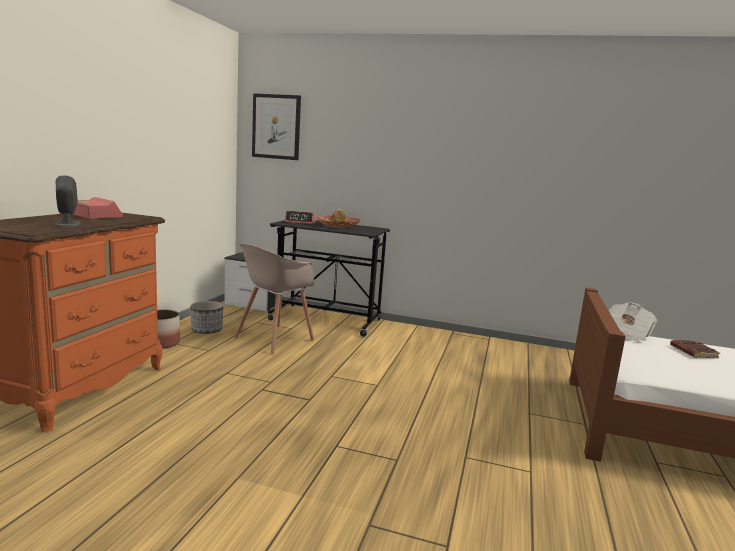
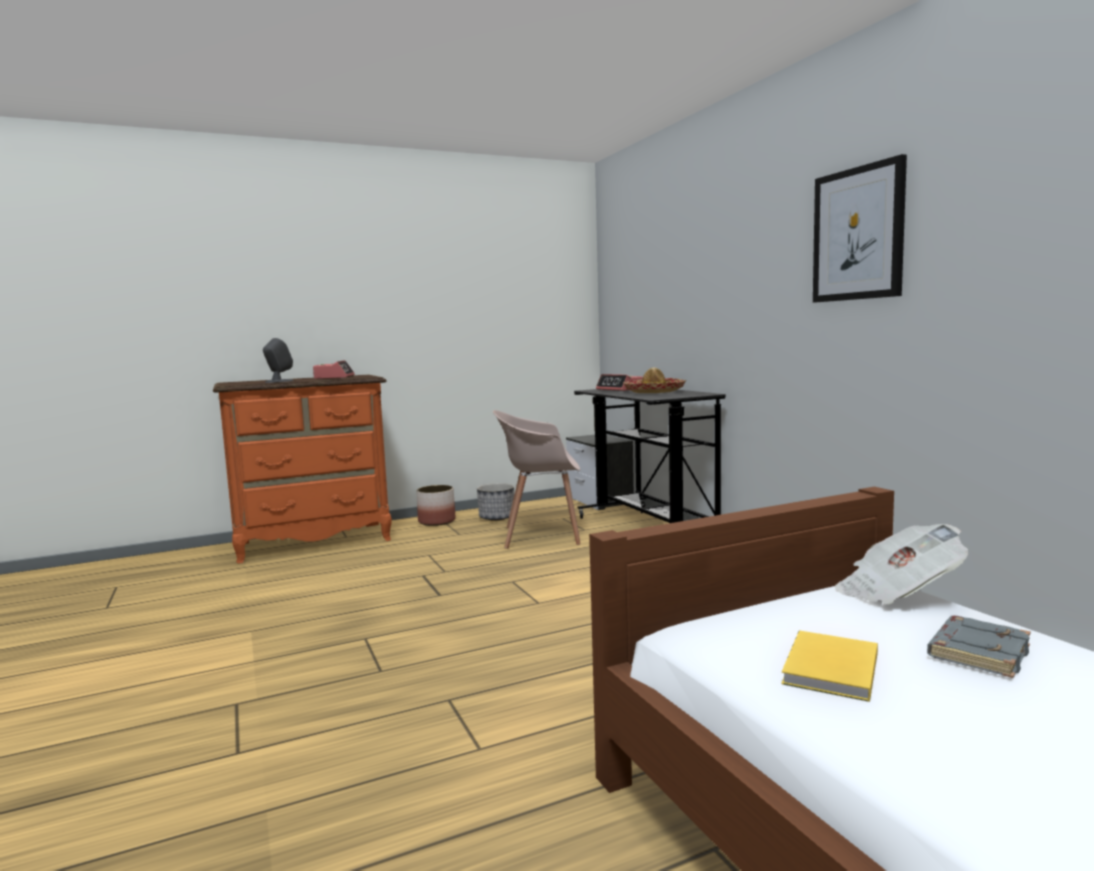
camera: 50 degrees right, 5 degrees down
picture [252,93,301,160] -> picture moved to [813,154,907,302]
brown book [670,340,720,358] -> grey book [927,616,1031,678]
none -> yellow book [781,630,878,702]

